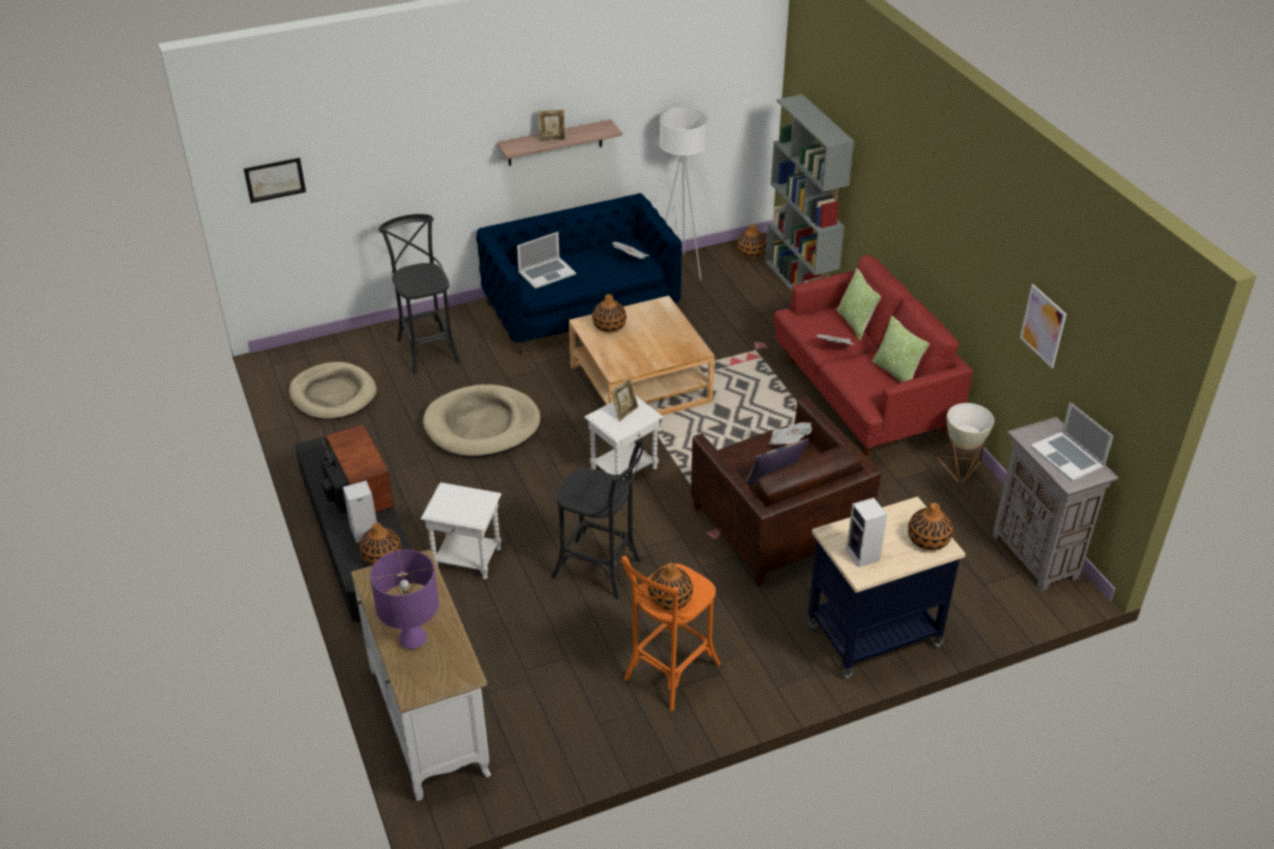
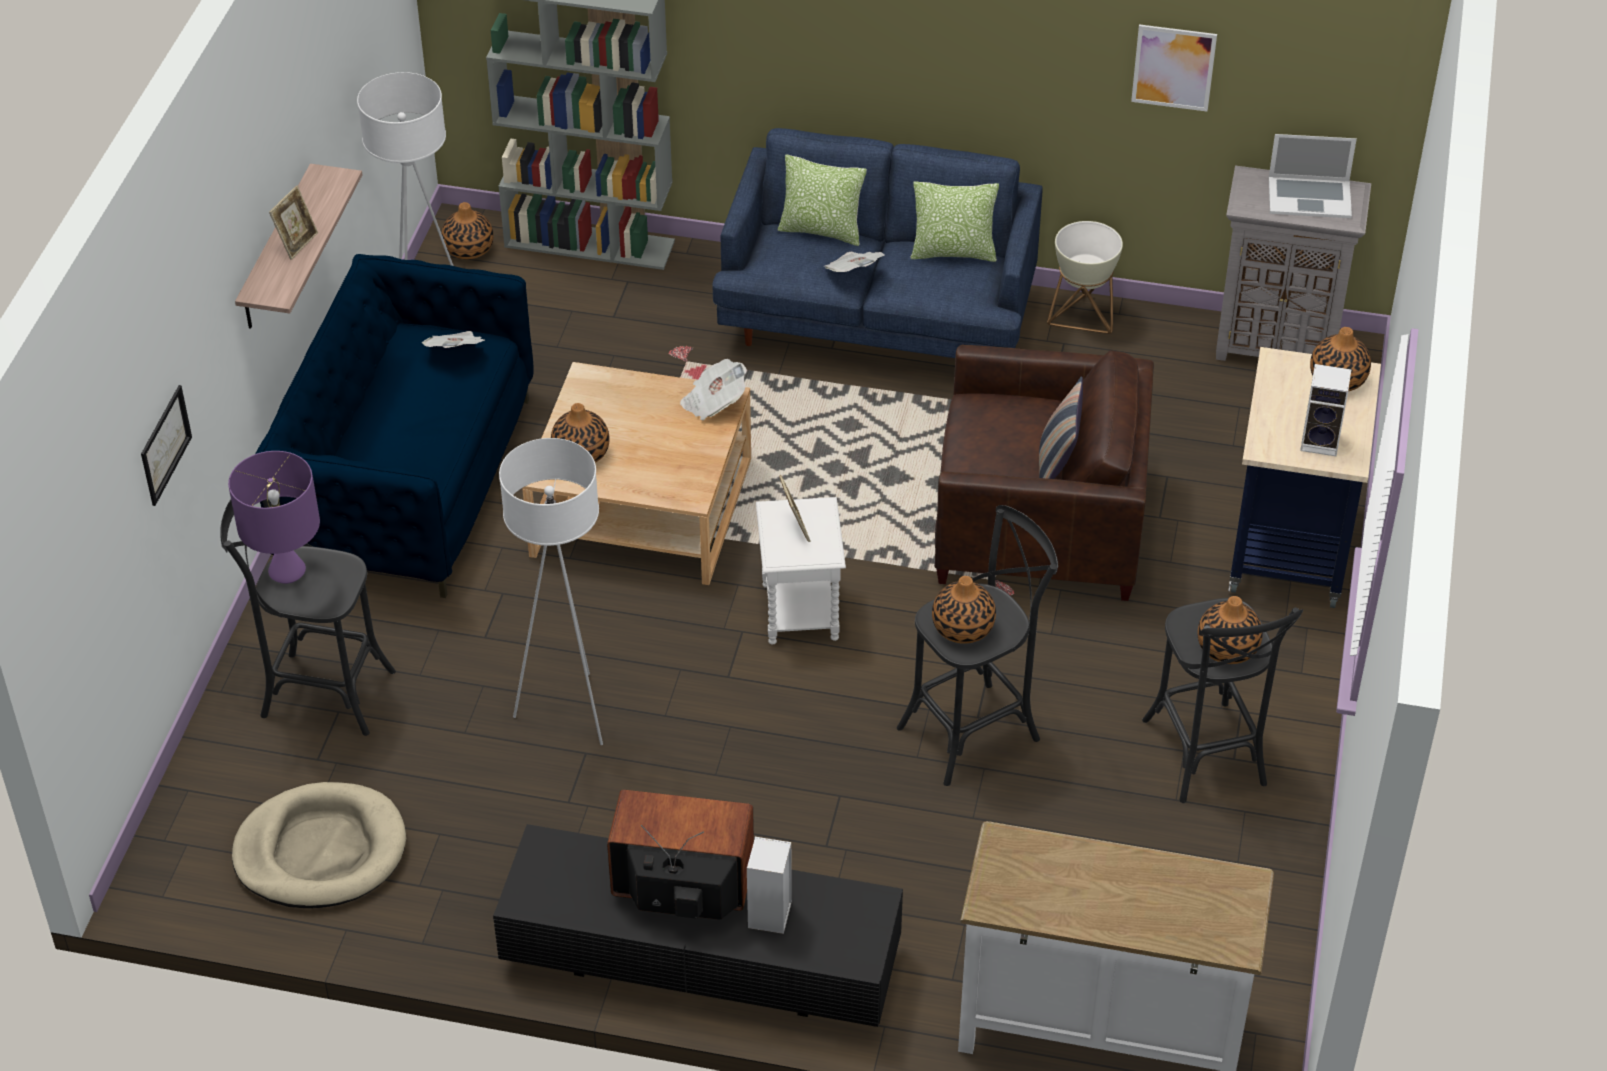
camera: 55 degrees left, 5 degrees up
picture [243,157,306,203] -> picture moved to [141,385,192,506]
vase [359,522,401,566] -> vase moved to [932,576,996,644]
purple table lamp [370,550,439,649] -> purple table lamp moved to [228,451,320,584]
white side table [421,482,501,579] -> none
beige dog bed [423,384,541,457] -> white floor lamp [499,438,603,745]
laptop [517,232,576,289] -> none
orange stool [621,556,721,711] -> black stool [1142,598,1303,803]
newspaper [769,422,812,445] -> newspaper moved to [680,359,747,420]
red sofa [774,255,973,456] -> blue sofa [713,128,1043,358]

